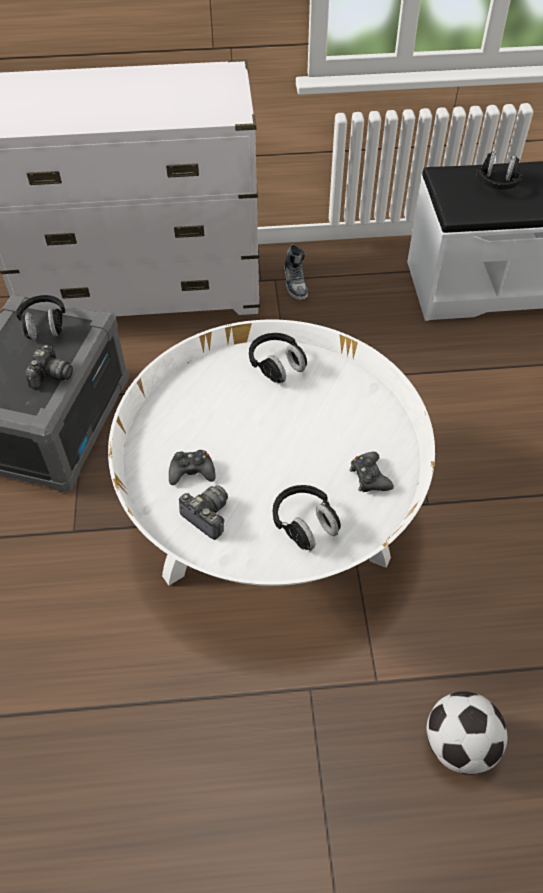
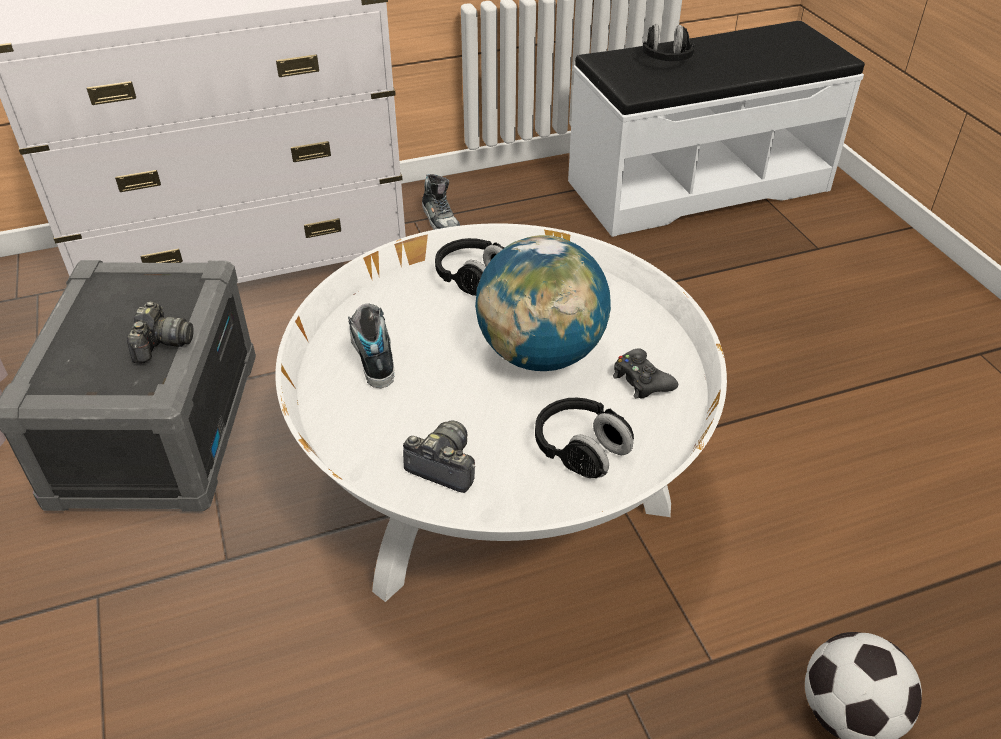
camera: 15 degrees left, 10 degrees down
black headphones [16,295,66,340] -> none
black game controller [169,450,216,485] -> none
none -> shoe [348,304,394,388]
none -> globe [475,235,611,371]

